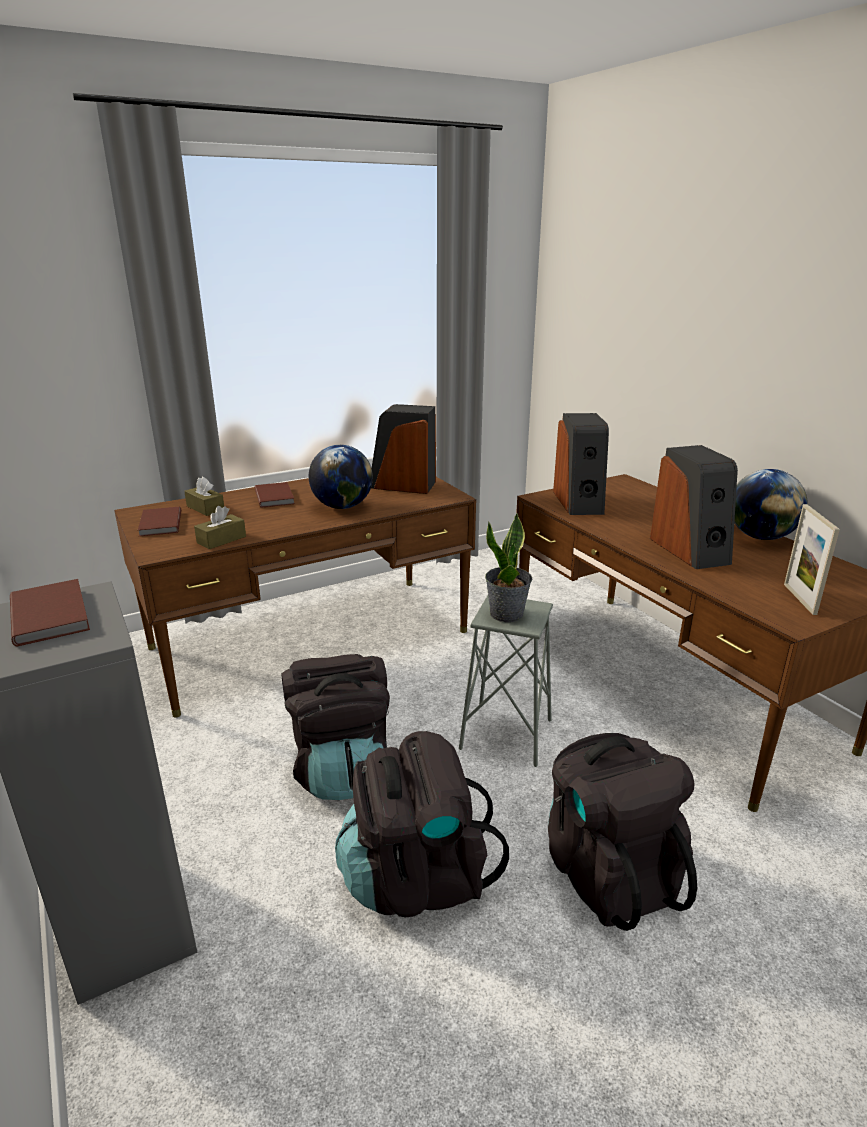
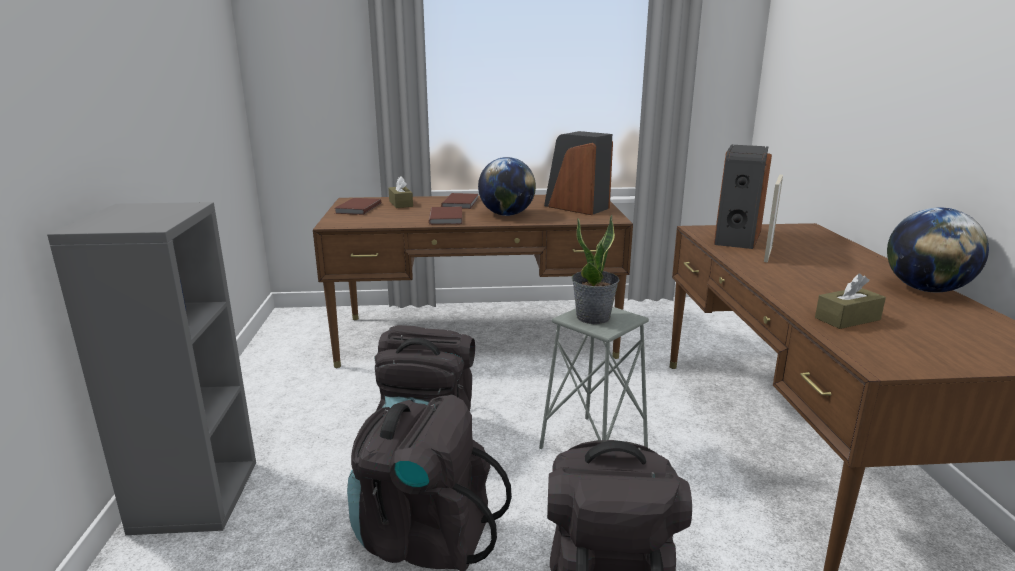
camera: 25 degrees right, 5 degrees down
brown book [10,579,90,647] -> brown book moved to [429,207,462,225]
brown tissue box [194,506,246,549] -> brown tissue box moved to [815,274,886,329]
speaker [650,445,738,569] -> none
picture frame [784,504,840,615] -> picture frame moved to [764,175,783,262]

